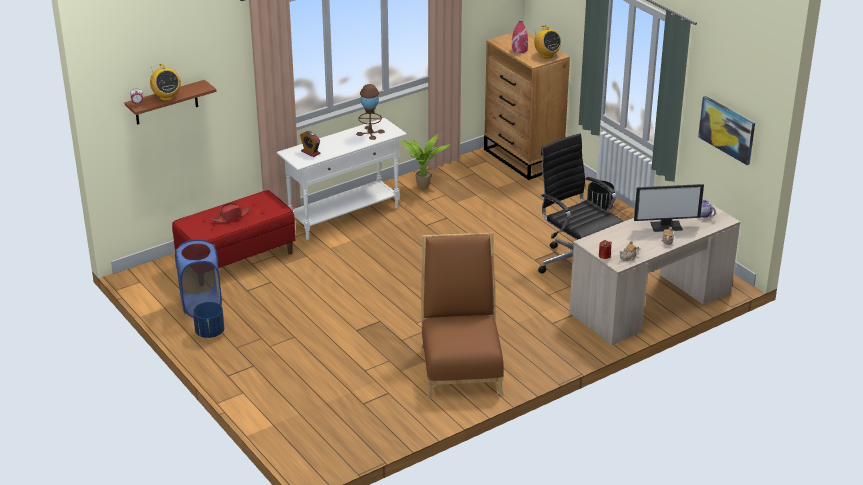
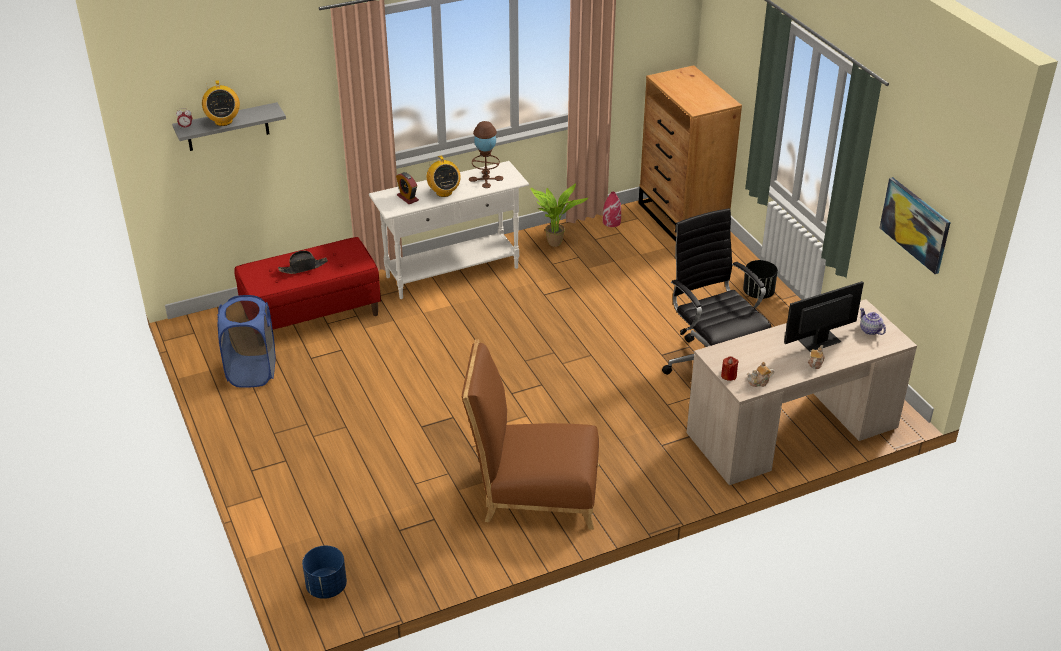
camera: 10 degrees right, 5 degrees up
brown shelf [125,80,217,125] -> grey shelf [172,102,286,151]
blue planter [193,302,224,338] -> blue planter moved to [302,546,347,599]
red hat [212,203,251,222] -> black hat [278,251,328,274]
brown chair [421,233,504,399] -> brown chair turned 90 degrees counterclockwise [462,339,599,530]
red vase [512,21,528,53] -> red vase moved to [603,192,621,227]
radio [534,25,561,58] -> radio moved to [427,156,461,197]
monitor [634,184,704,232] -> monitor turned 150 degrees clockwise [784,281,864,352]

